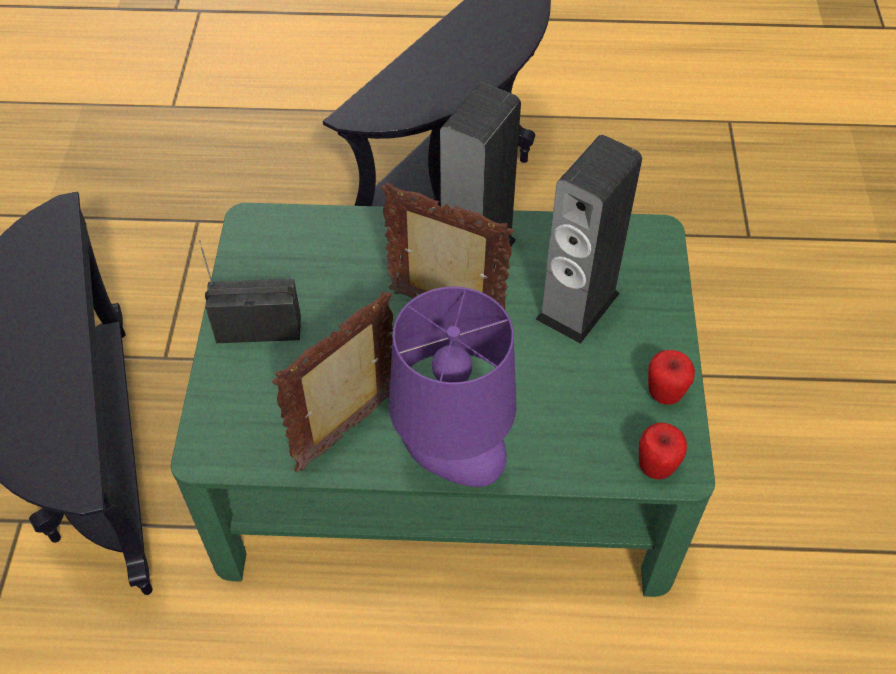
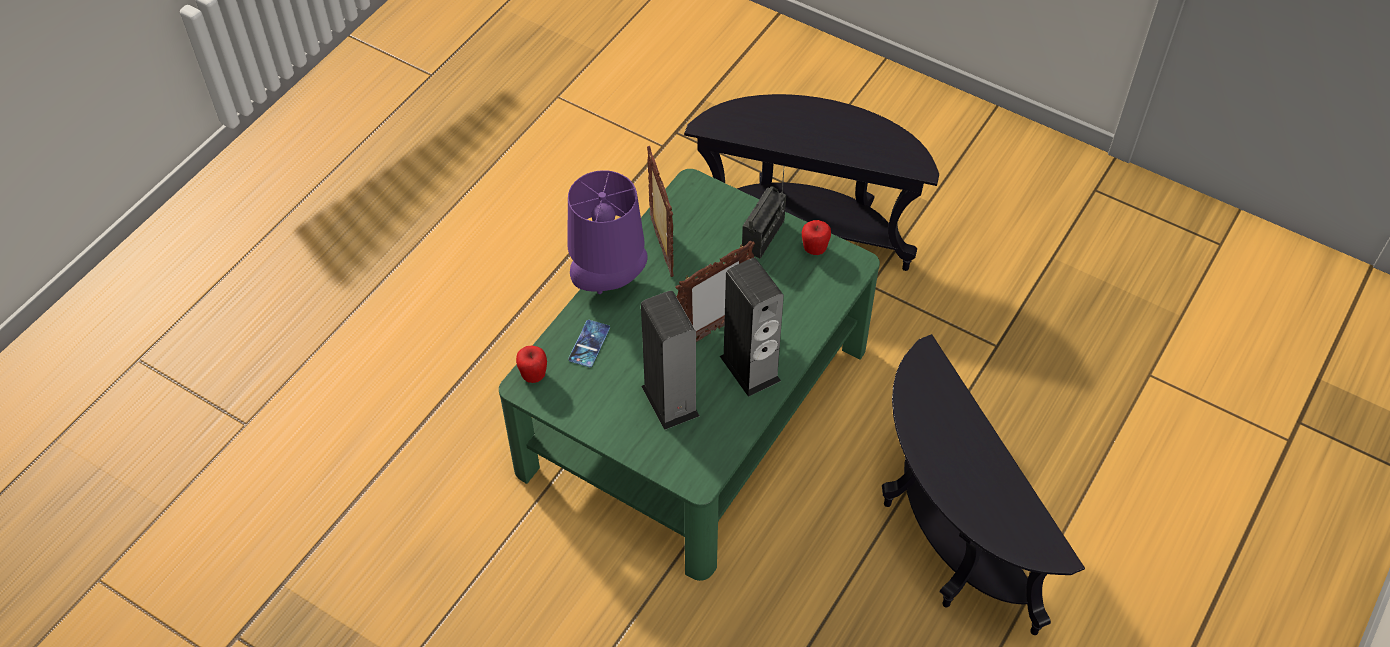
camera: 120 degrees right, 0 degrees up
apple [648,350,695,405] -> apple moved to [802,220,831,255]
none -> phone [568,320,610,367]

